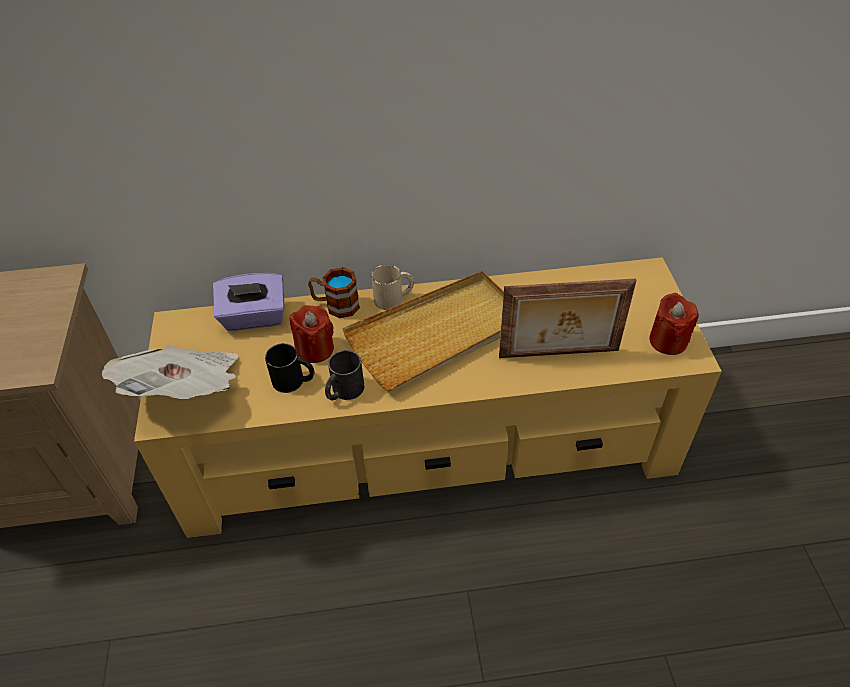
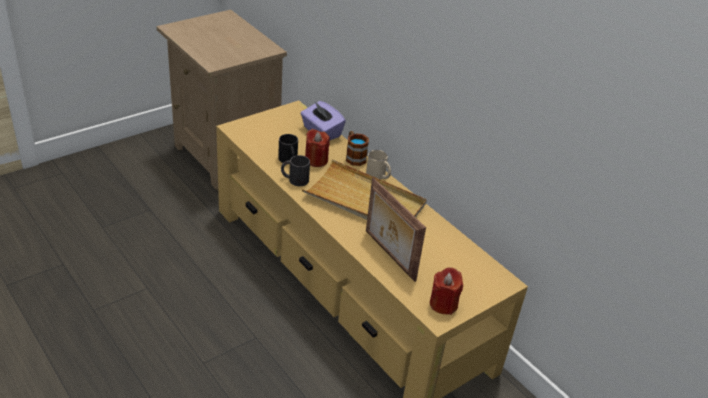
camera: 55 degrees right, 10 degrees down
newspaper [102,346,239,399] -> none

